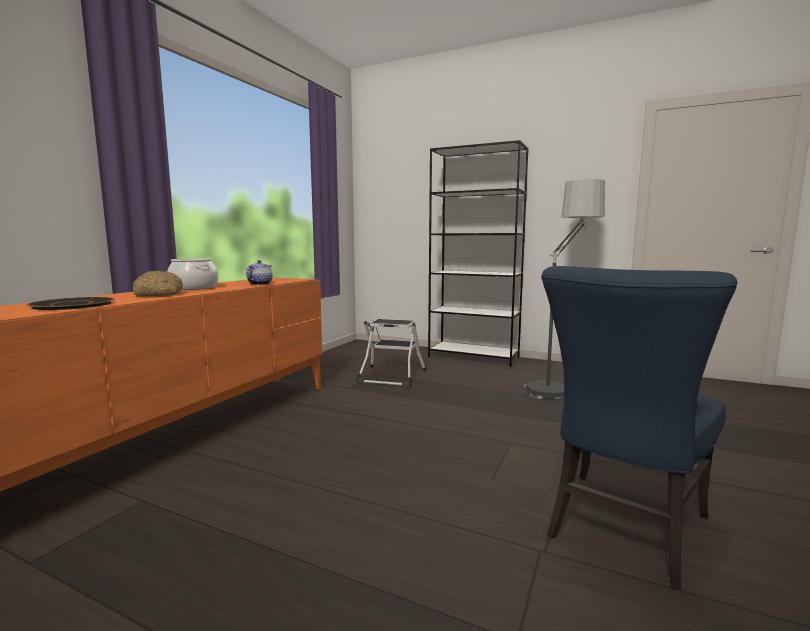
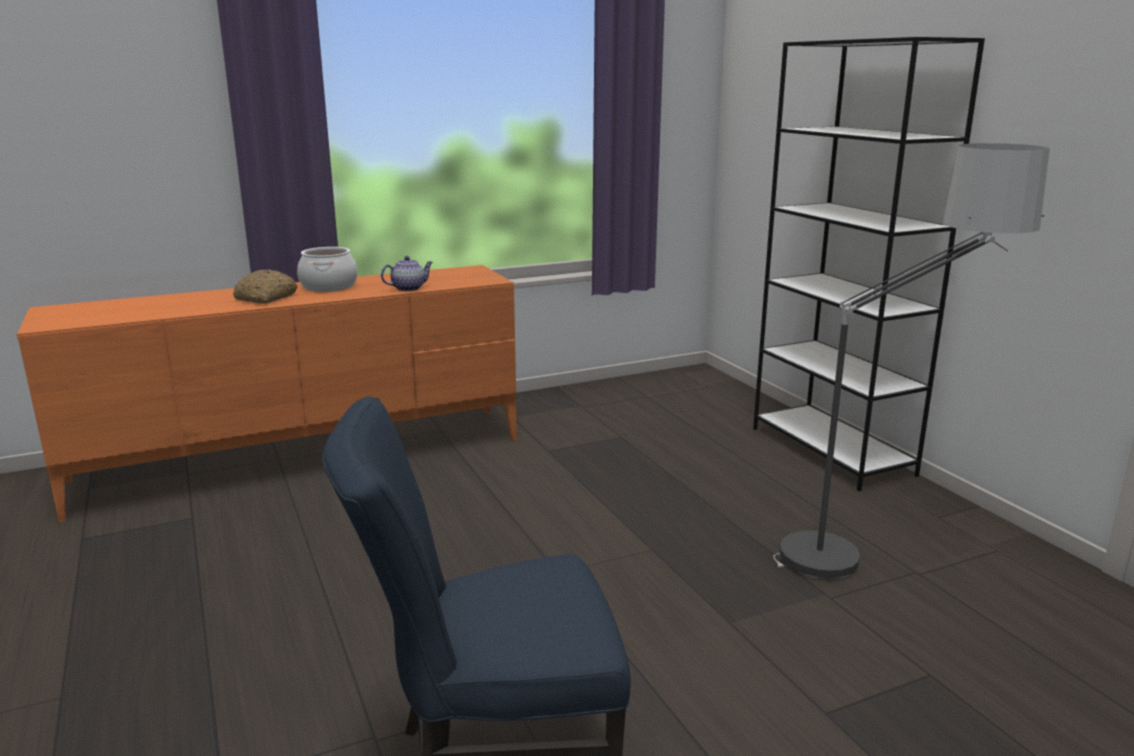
camera: 40 degrees right, 10 degrees up
black plate [26,297,115,310] -> none
step ladder [356,319,426,387] -> none

